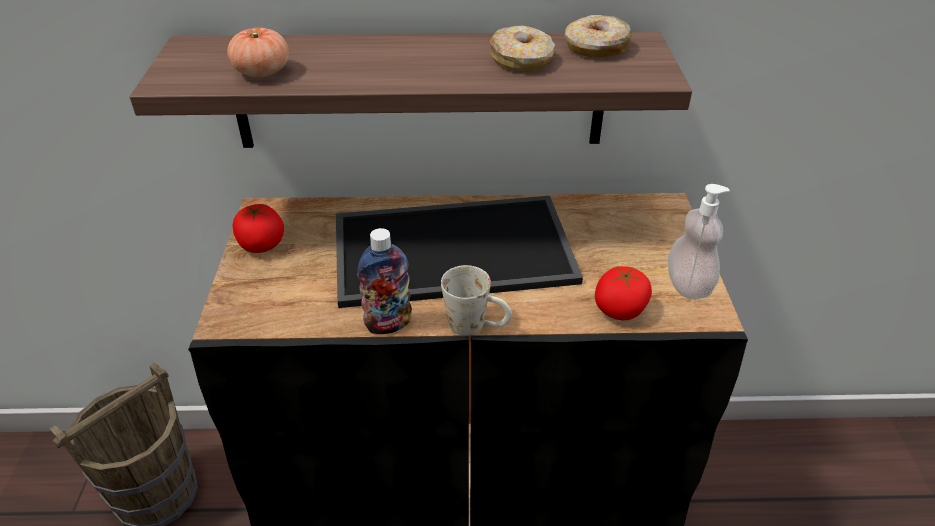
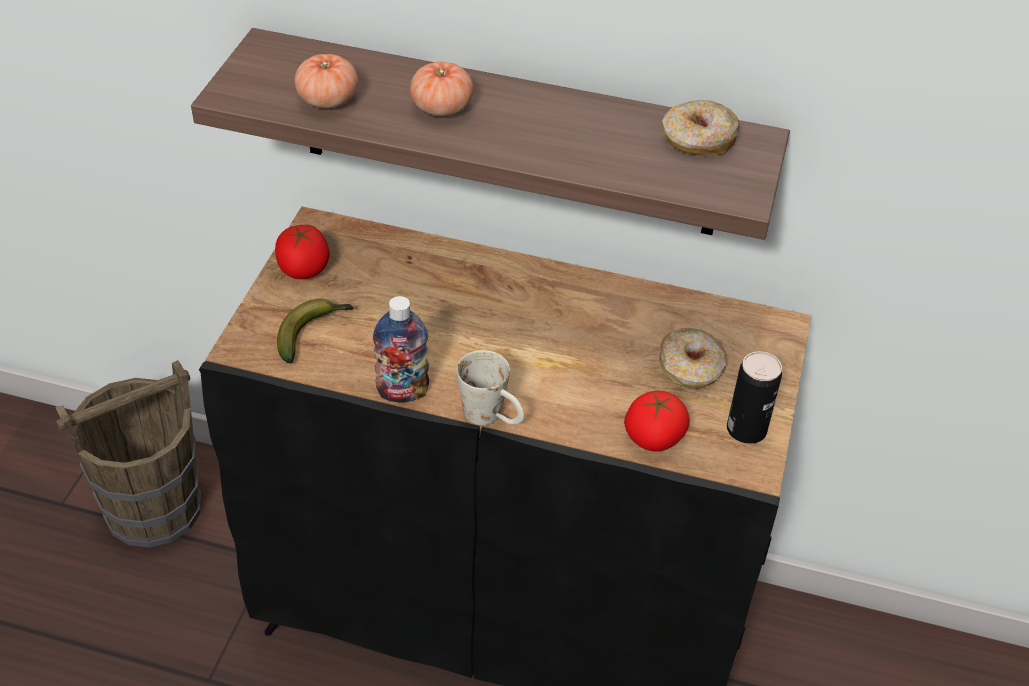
camera: 15 degrees right, 5 degrees up
tray [336,196,583,308] -> none
donut [490,26,555,71] -> donut moved to [659,328,726,390]
soap dispenser [668,184,730,299] -> can [727,351,782,444]
none -> banana [277,299,353,363]
none -> tomato [410,62,473,116]

